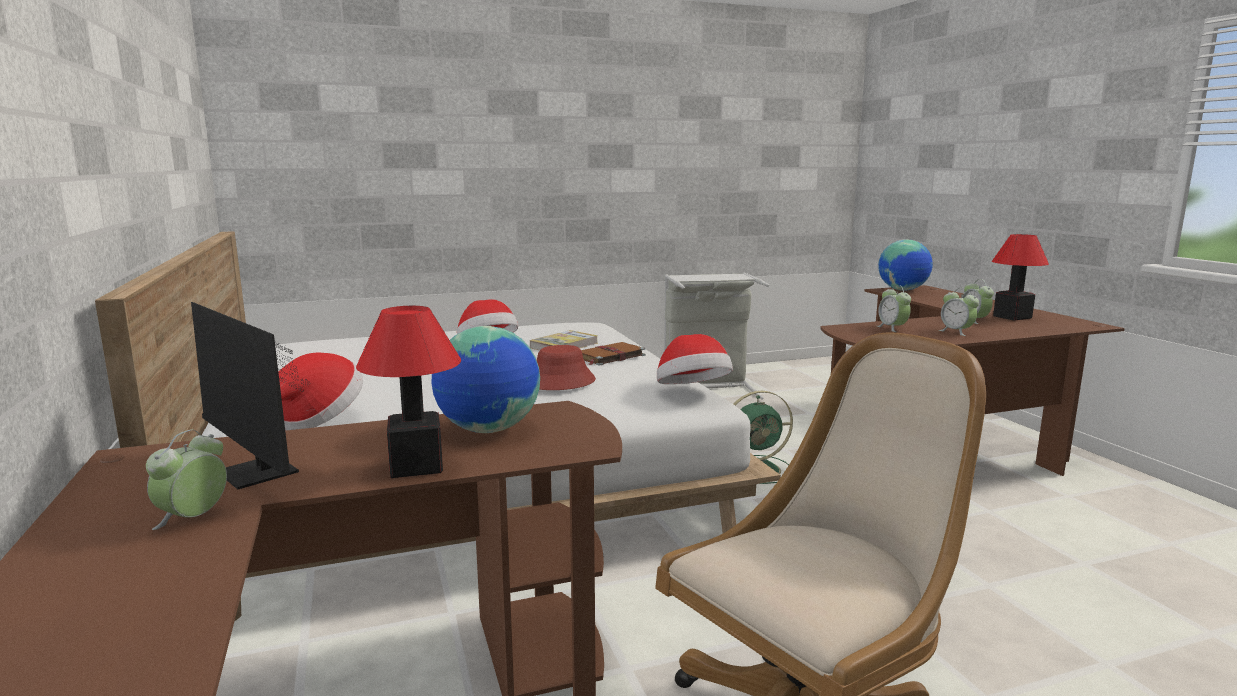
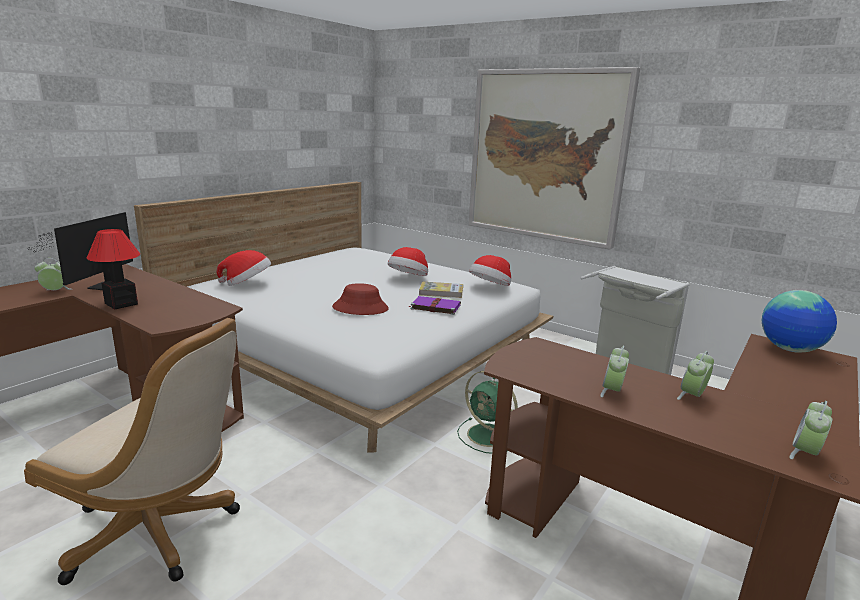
camera: 55 degrees right, 5 degrees up
globe [431,326,540,433] -> none
brown book [581,342,645,366] -> purple book [409,296,461,315]
hat [657,334,733,384] -> hat moved to [469,255,511,286]
alarm clock [877,285,911,332] -> alarm clock moved to [790,401,832,459]
table lamp [992,234,1049,321] -> none
none -> picture [469,67,640,250]

